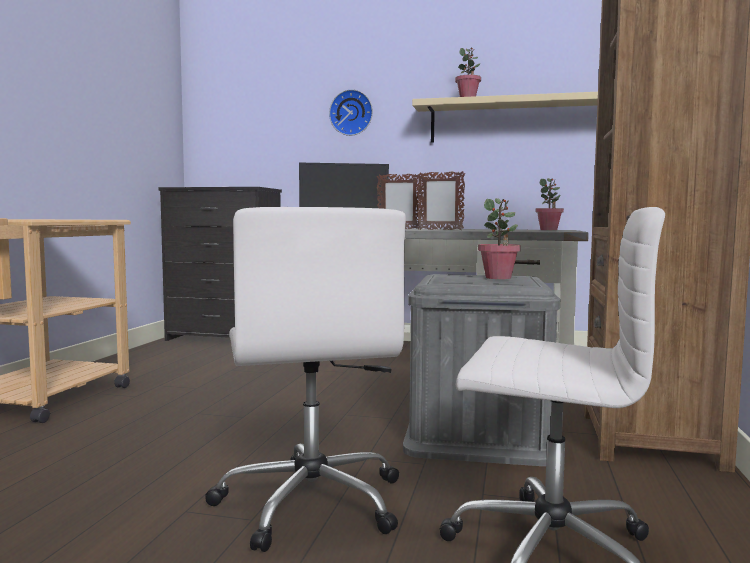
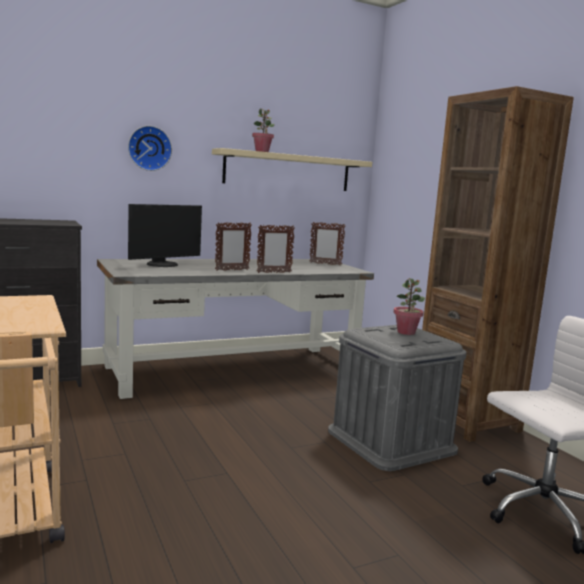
camera: 40 degrees left, 5 degrees up
white office chair [205,207,406,552] -> none
potted plant [536,178,564,230] -> picture frame [310,222,345,265]

